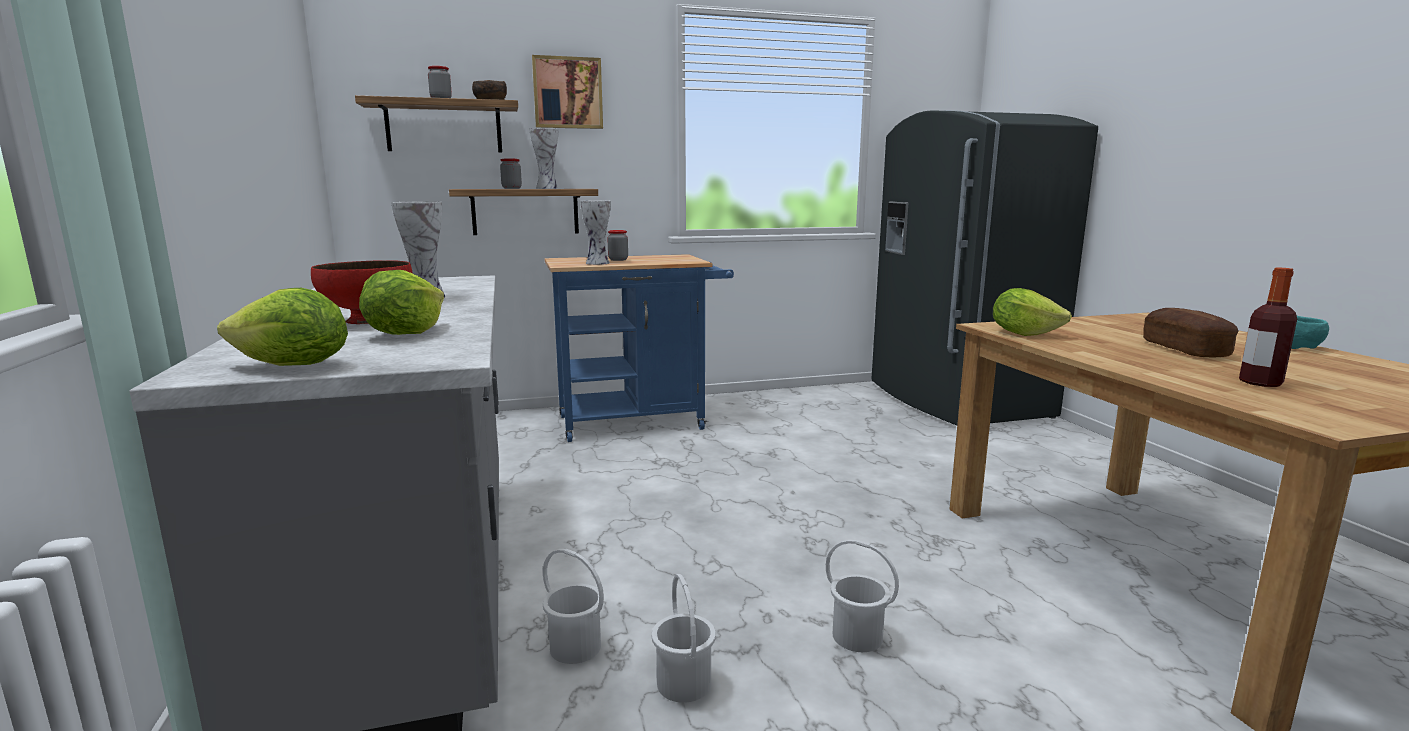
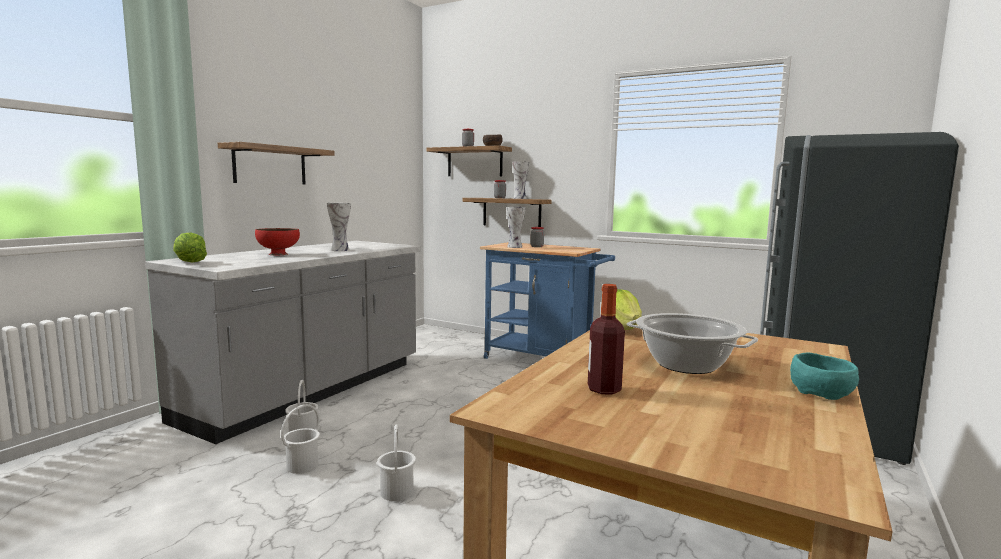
camera: 45 degrees right, 5 degrees down
lettuce [359,270,444,335] -> none
picture [532,55,603,129] -> none
bread [1143,308,1239,357] -> cooking pot [627,313,758,374]
none -> shelf [218,142,335,185]

